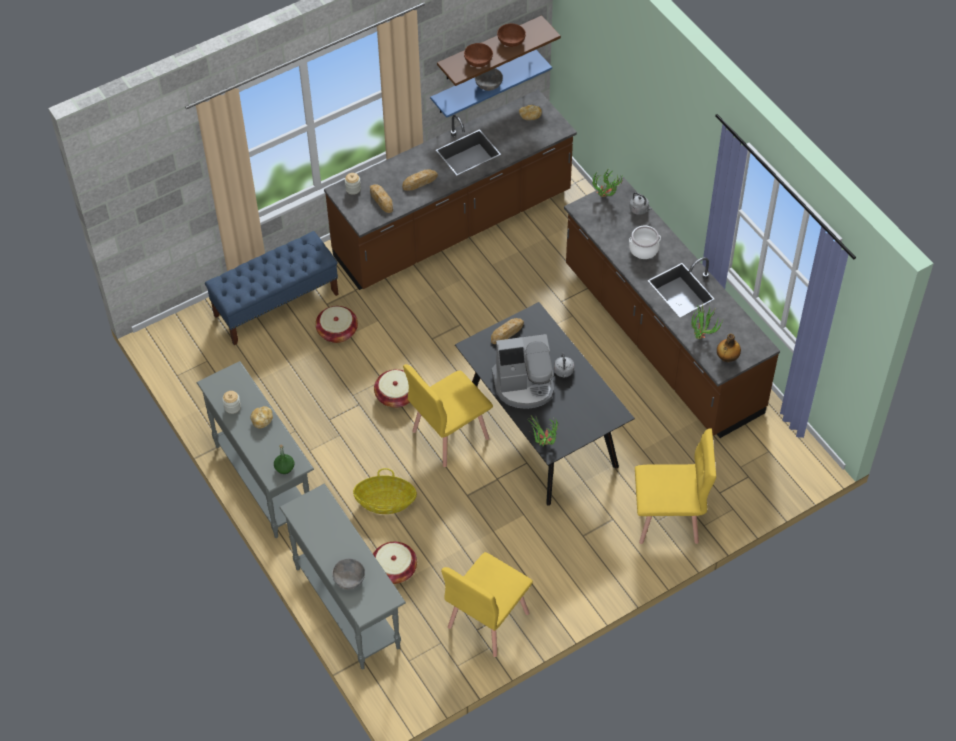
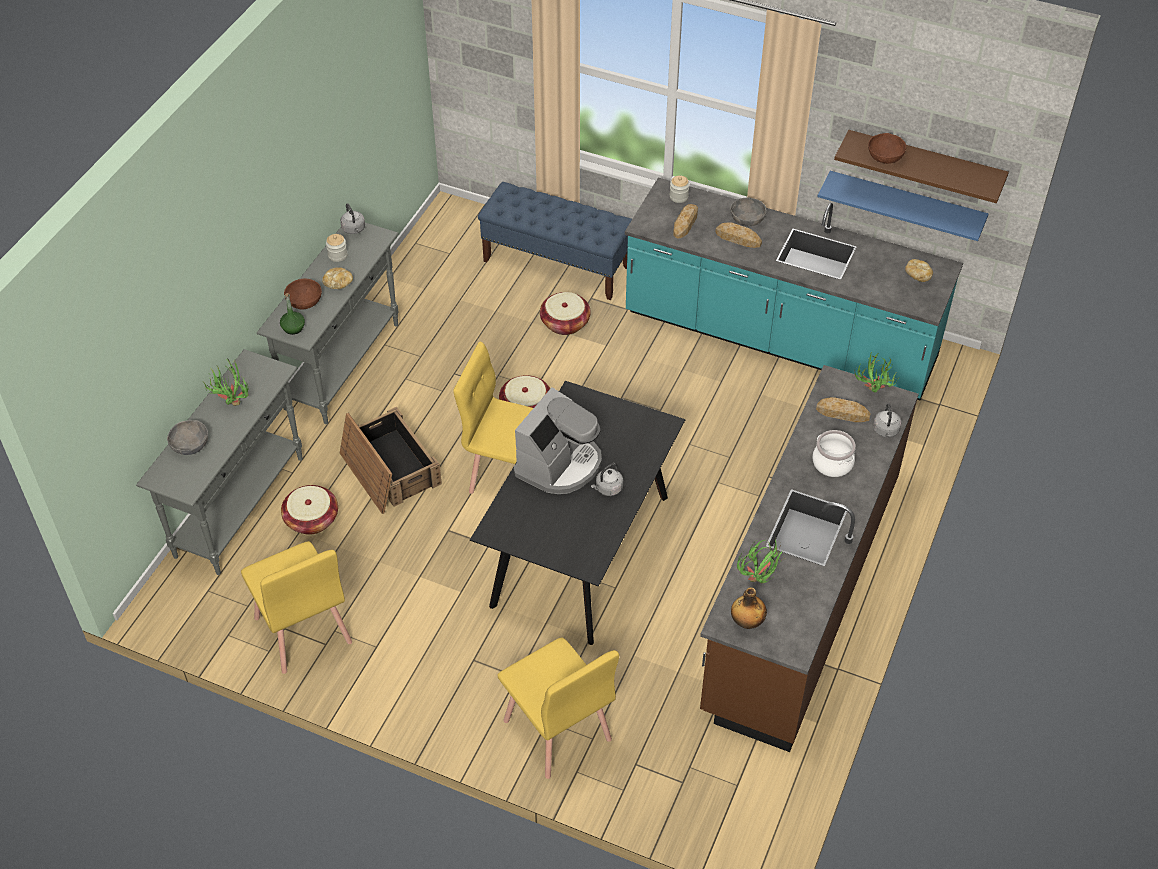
camera: 55 degrees right, 5 degrees down
brown counter [324,89,577,290] -> turquoise counter [625,178,963,401]
basket [353,468,417,514] -> crate [340,407,442,514]
yellow chair [441,552,533,657] -> yellow chair turned 120 degrees counterclockwise [241,541,352,674]
grey bowl [475,68,503,91] -> grey bowl moved to [730,197,767,226]
bread [491,318,524,344] -> bread moved to [816,397,871,422]
coffee machine [492,334,554,409] -> coffee machine turned 105 degrees counterclockwise [513,387,602,494]
brown bowl [497,23,526,47] -> brown bowl moved to [284,279,322,309]
potted plant [528,416,558,446] -> potted plant moved to [204,358,249,406]
none -> grey kettle [340,203,365,234]

